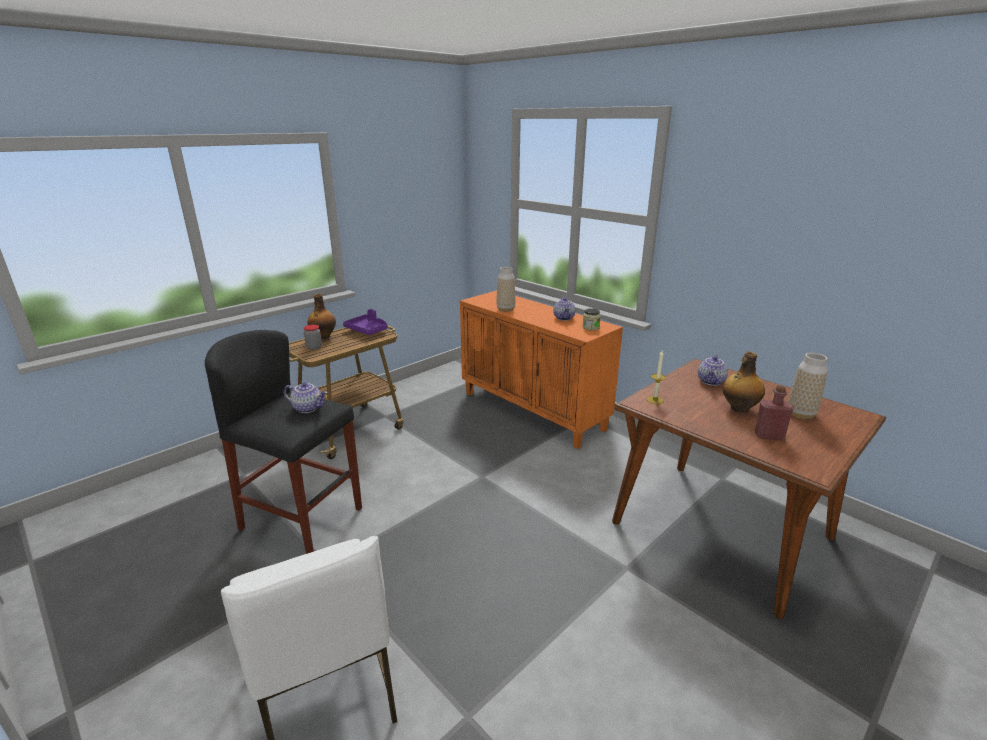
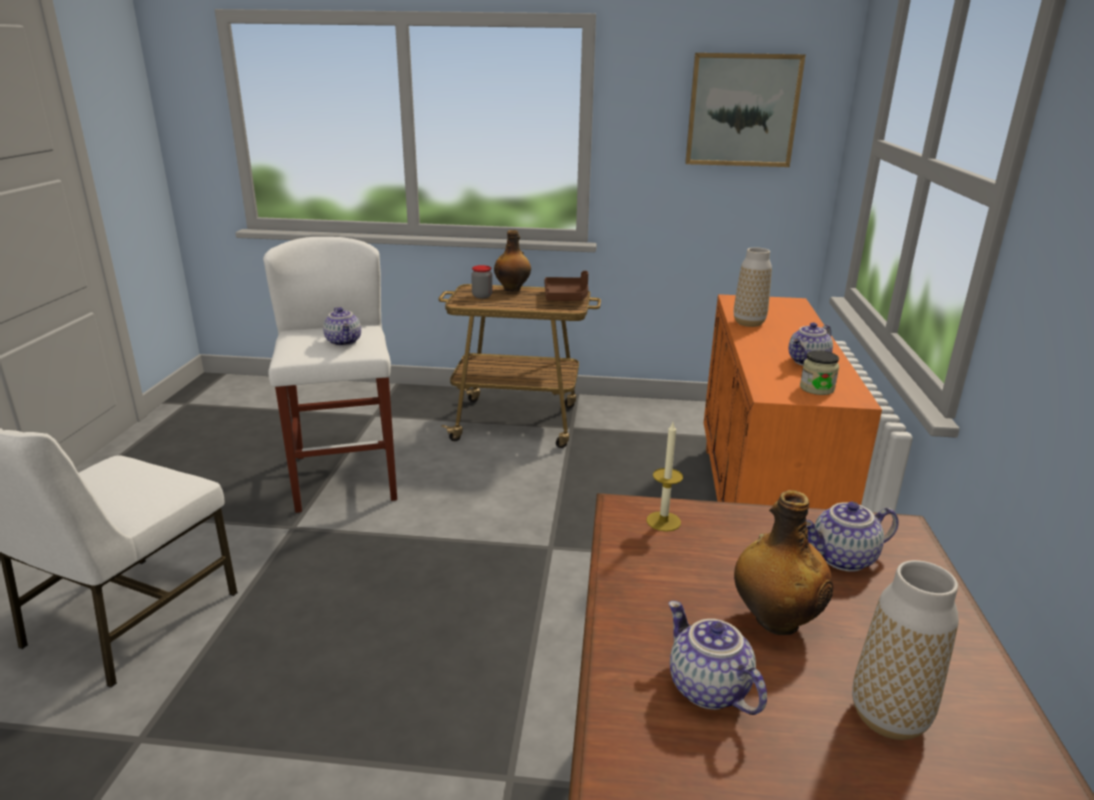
camera: 50 degrees right, 0 degrees up
black stool [205,330,362,554] -> white stool [263,237,397,513]
purple tray [343,309,388,335] -> brown tray [545,271,588,301]
red bottle [755,385,794,441] -> teapot [669,601,767,715]
none -> picture [685,53,806,167]

